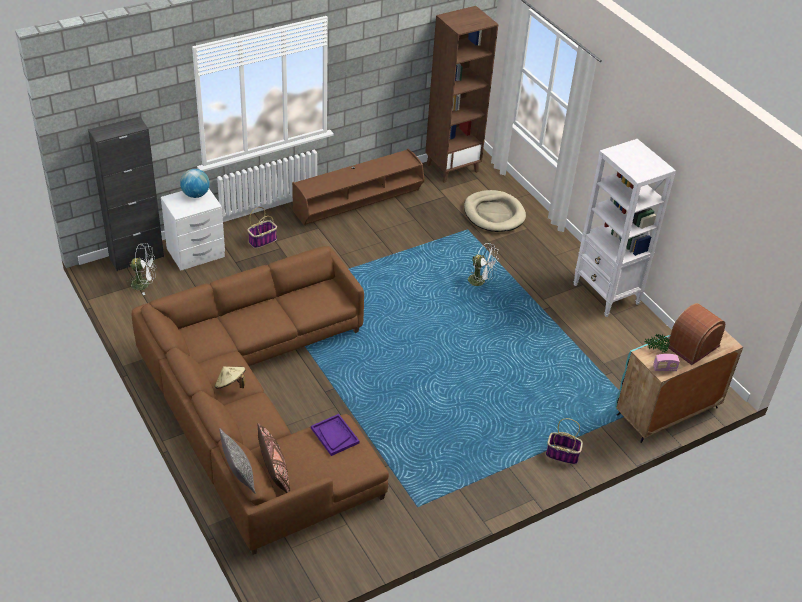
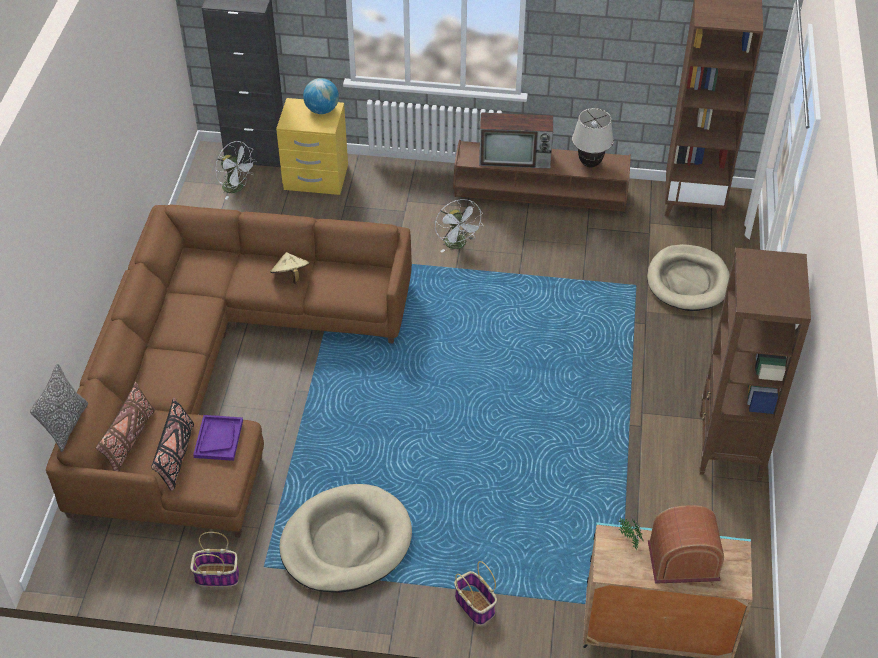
camera: 40 degrees right, 5 degrees up
white nightstand [161,189,225,270] -> yellow nightstand [276,98,348,195]
beige hat [215,366,246,389] -> beige hat moved to [270,252,310,284]
basket [248,207,277,248] -> basket moved to [190,532,239,587]
white fan [468,243,499,286] -> white fan moved to [435,199,483,252]
white bookcase [574,139,676,317] -> brown bookcase [700,248,811,481]
radio [653,354,680,371] -> none
none -> black pillow [151,398,194,491]
none -> beige dog bed [280,484,412,593]
none -> television [479,112,553,169]
none -> beige table lamp [572,108,614,168]

